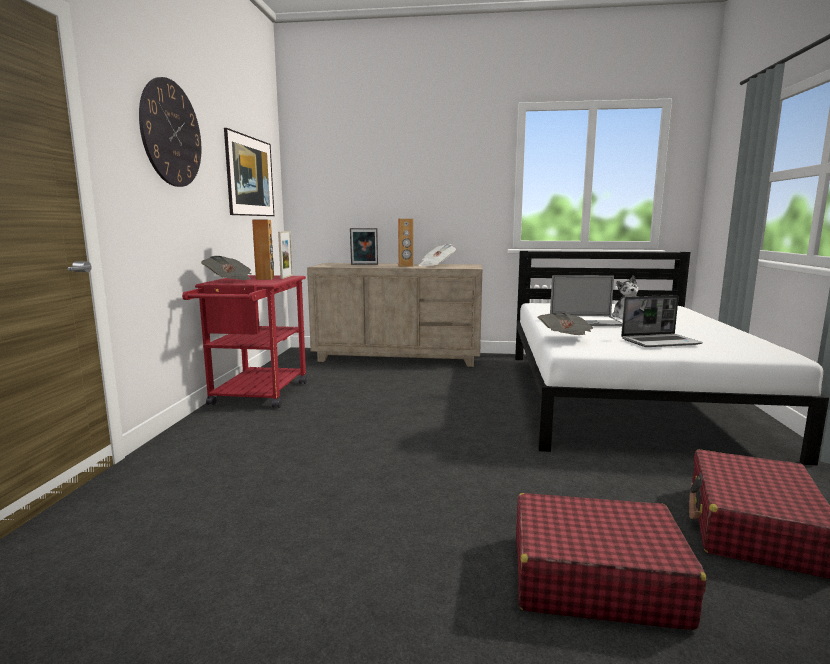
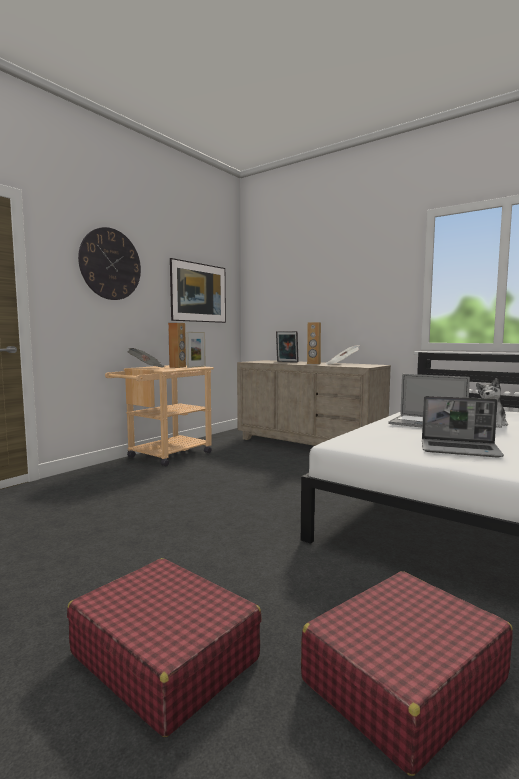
camera: 30 degrees right, 5 degrees down
red cart [182,275,307,408] -> beige cart [105,365,214,466]
newspaper [537,312,593,335] -> none

